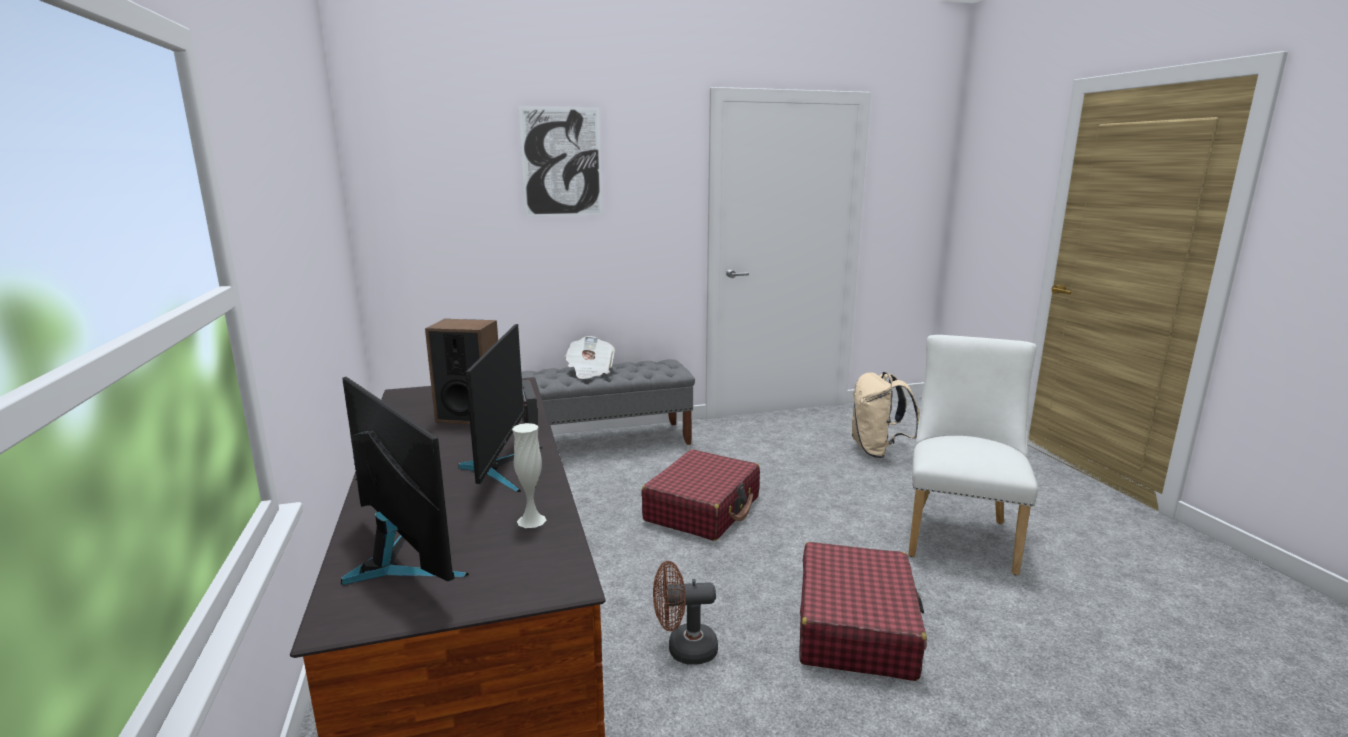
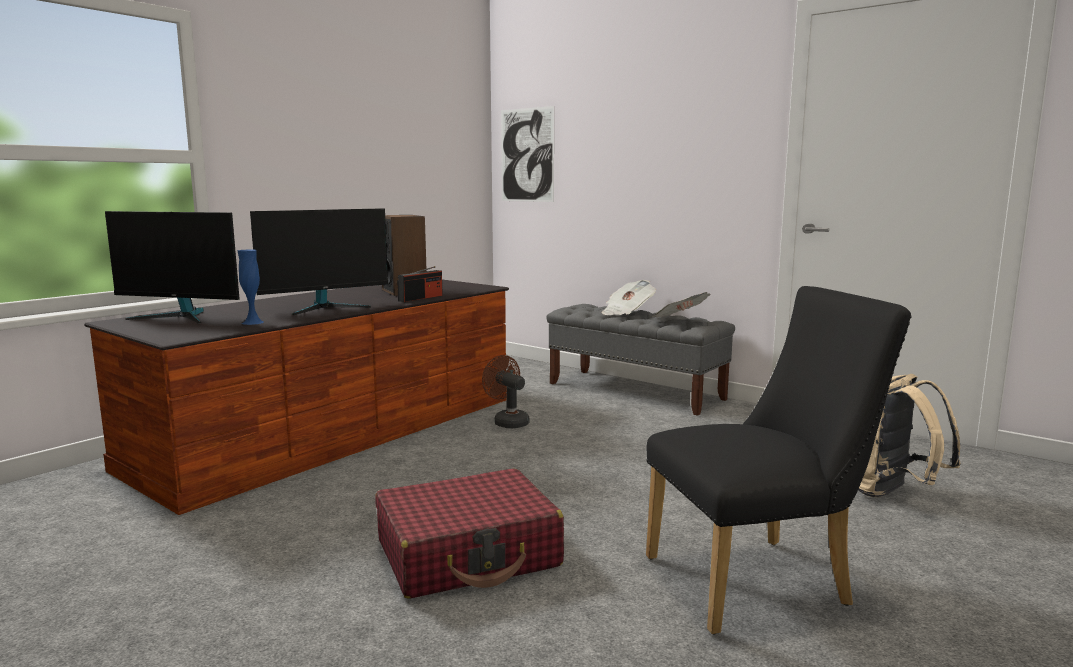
camera: 55 degrees right, 5 degrees down
monitor [341,377,469,585] -> monitor turned 90 degrees clockwise [105,211,240,324]
white vase [512,423,546,528] -> blue vase [238,250,263,325]
picture [519,106,602,217] -> picture moved to [501,106,554,202]
red suitcase [641,449,760,541] -> none
brown fan [653,561,718,665] -> brown fan moved to [482,355,530,428]
white chair [909,335,1038,575] -> black chair [646,286,912,635]
none -> newspaper [652,292,710,317]

